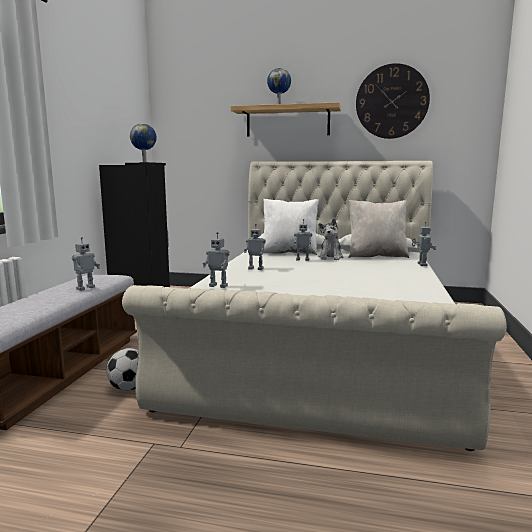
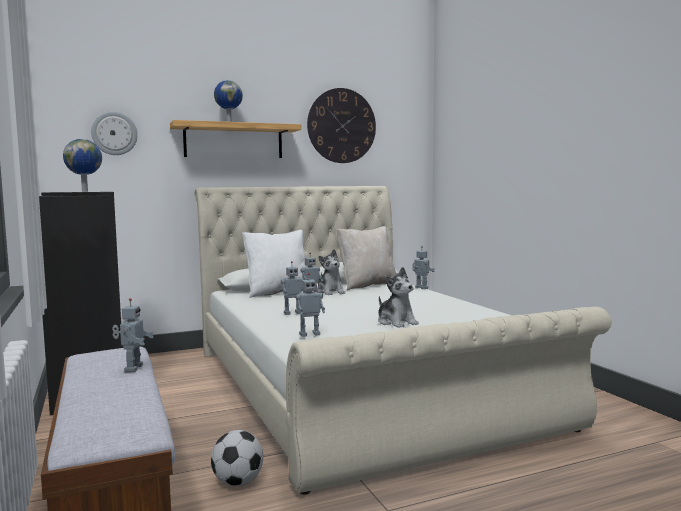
camera: 35 degrees left, 5 degrees down
none -> wall clock [91,111,138,155]
none -> plush toy [378,267,419,328]

